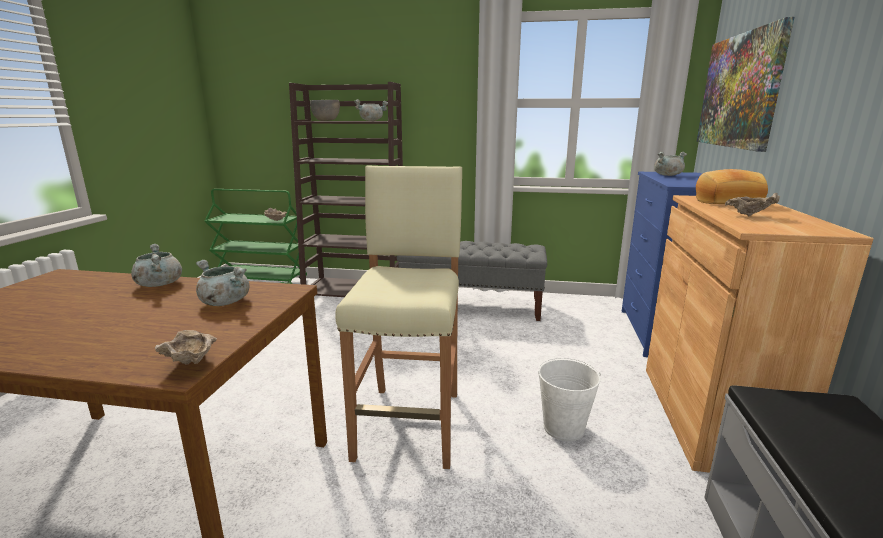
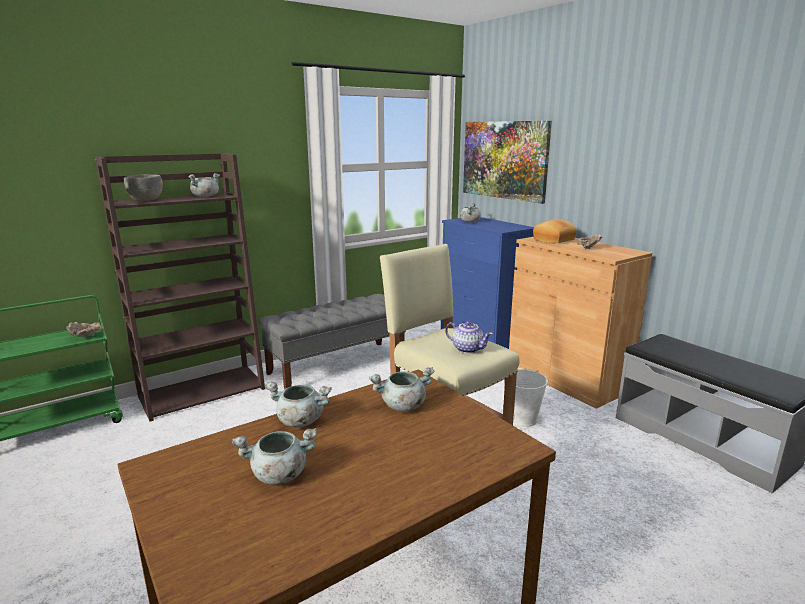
camera: 45 degrees left, 0 degrees up
beige bowl [155,330,217,364] -> none
none -> grey cooking pot [232,428,317,485]
none -> teapot [445,321,493,353]

